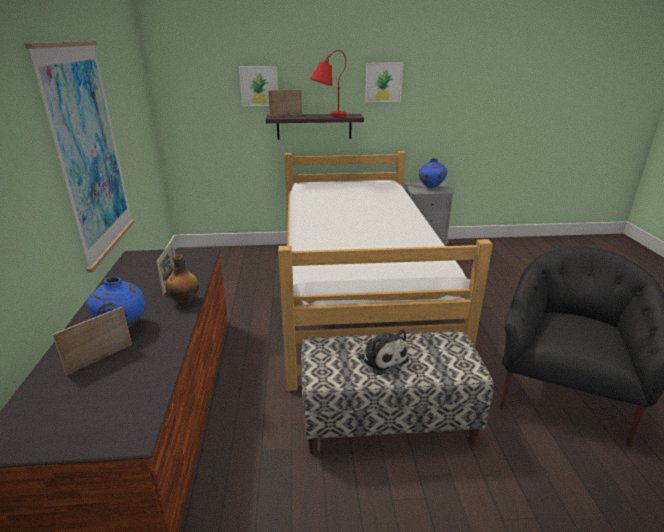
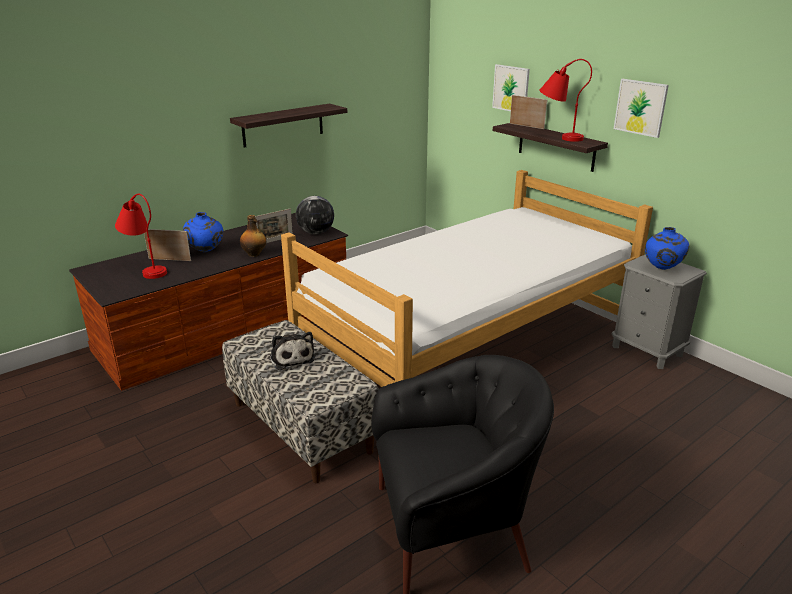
camera: 55 degrees right, 0 degrees up
picture [24,41,134,272] -> shelf [230,104,347,148]
plush toy [358,329,409,375] -> plush toy turned 45 degrees counterclockwise [270,332,315,370]
none -> red table lamp [115,194,167,279]
none -> globe [296,196,334,234]

